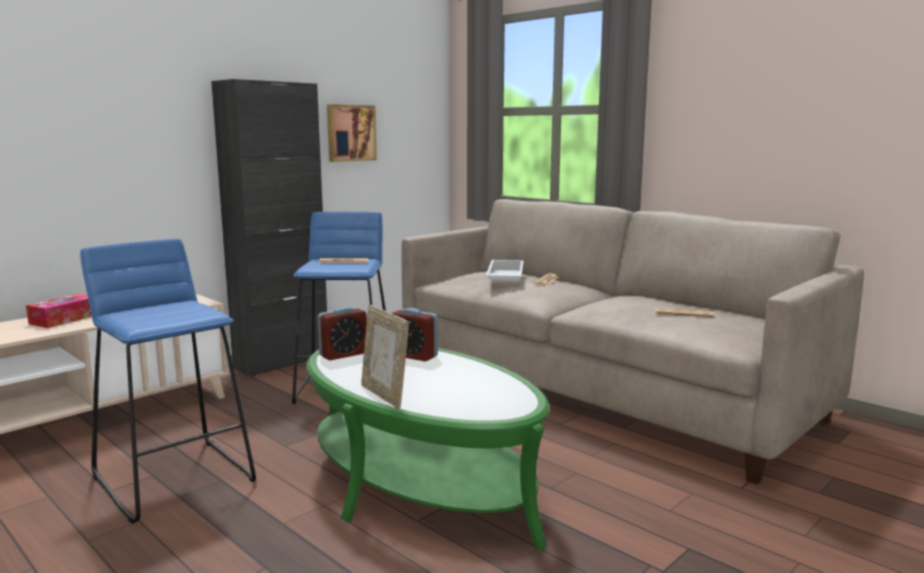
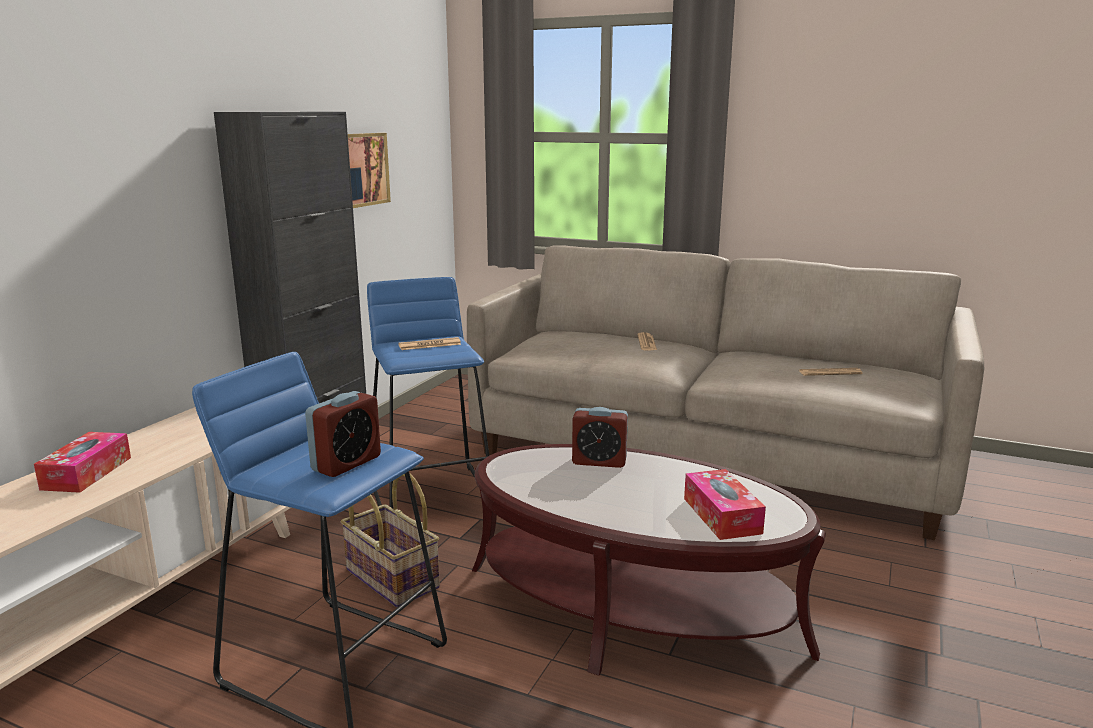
camera: 20 degrees left, 5 degrees up
green coffee table [306,348,549,551] -> brown coffee table [472,444,826,676]
alarm clock [318,307,367,360] -> alarm clock moved to [305,391,381,477]
picture frame [361,305,409,409] -> none
white tray [486,260,524,281] -> none
none -> basket [341,473,440,608]
none -> tissue box [684,469,766,540]

